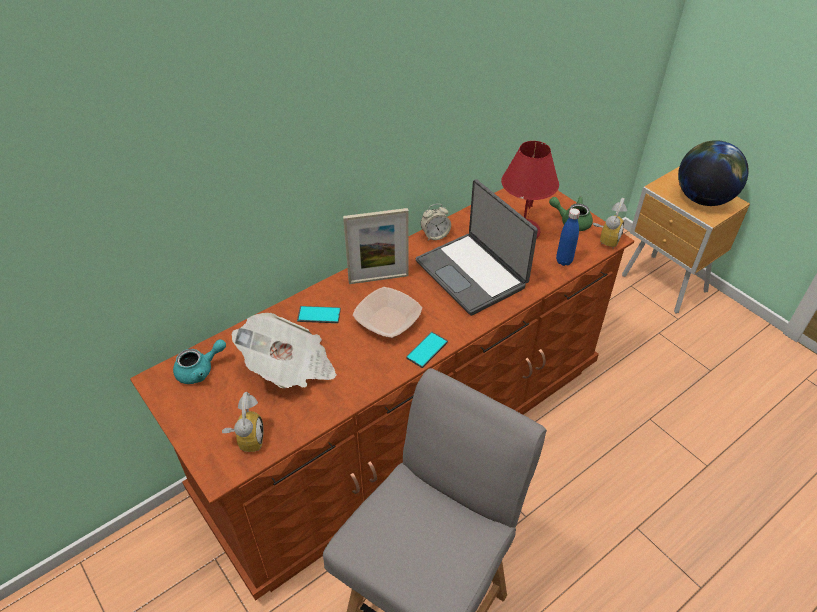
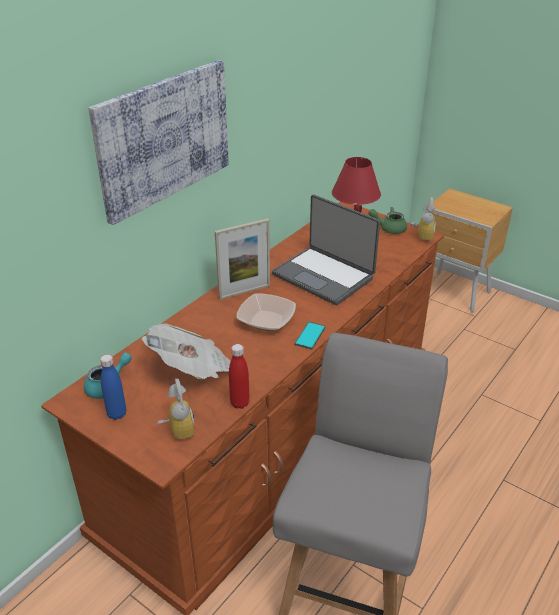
camera: 15 degrees left, 10 degrees down
phone [297,306,341,323] -> none
alarm clock [421,204,451,240] -> none
blue bottle [556,208,580,266] -> blue bottle moved to [100,354,126,420]
globe [678,140,749,206] -> none
none -> picture [88,60,229,225]
none -> red bottle [229,344,250,409]

